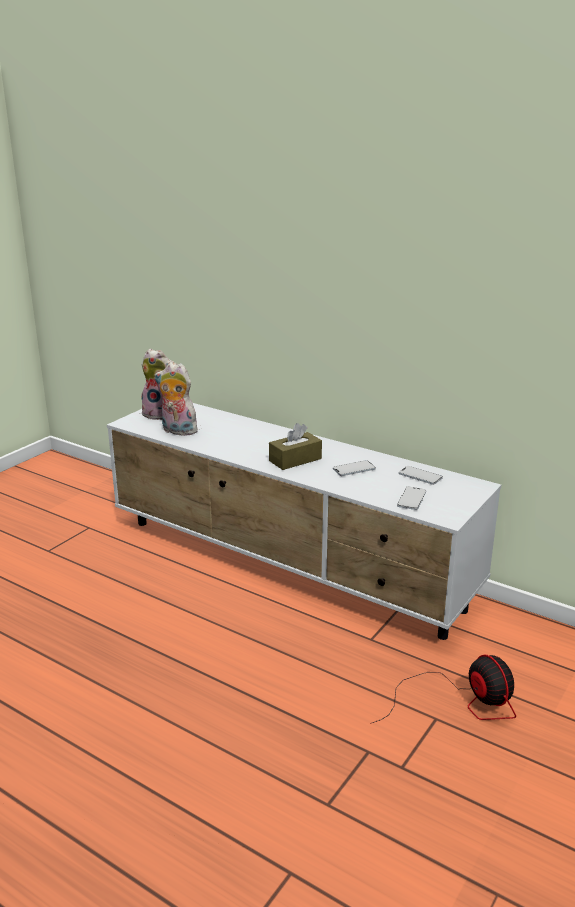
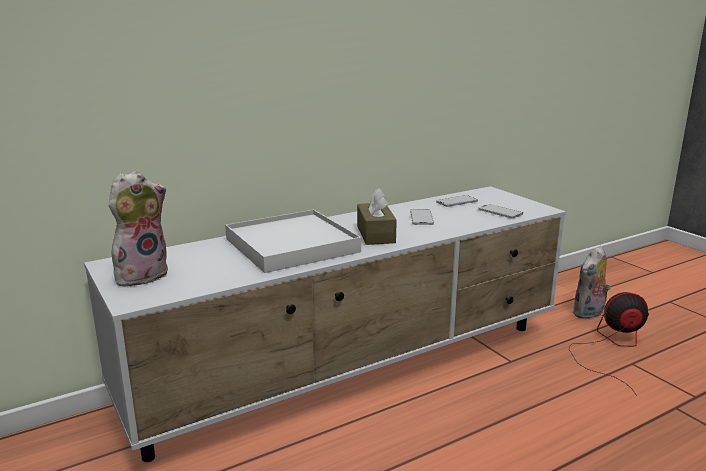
camera: 65 degrees left, 5 degrees down
plush toy [154,363,198,436] -> plush toy moved to [572,246,610,319]
none -> white tray [225,210,361,273]

